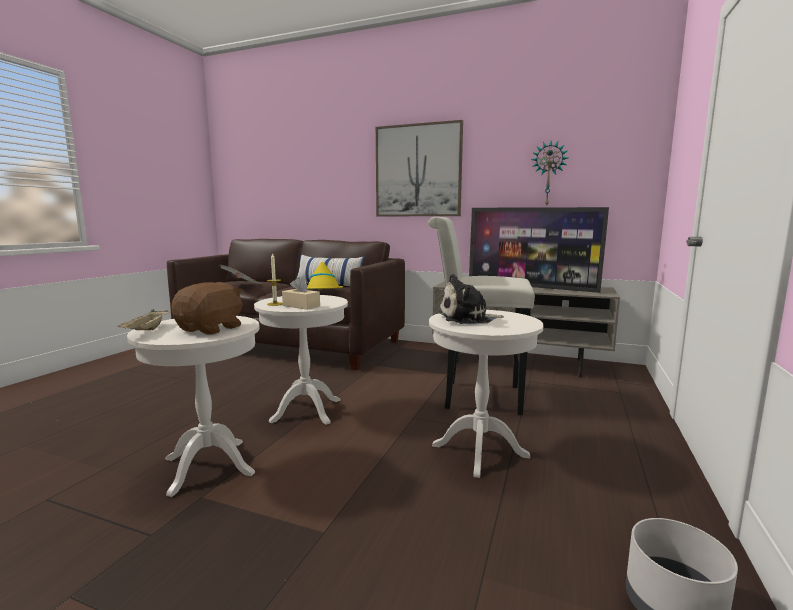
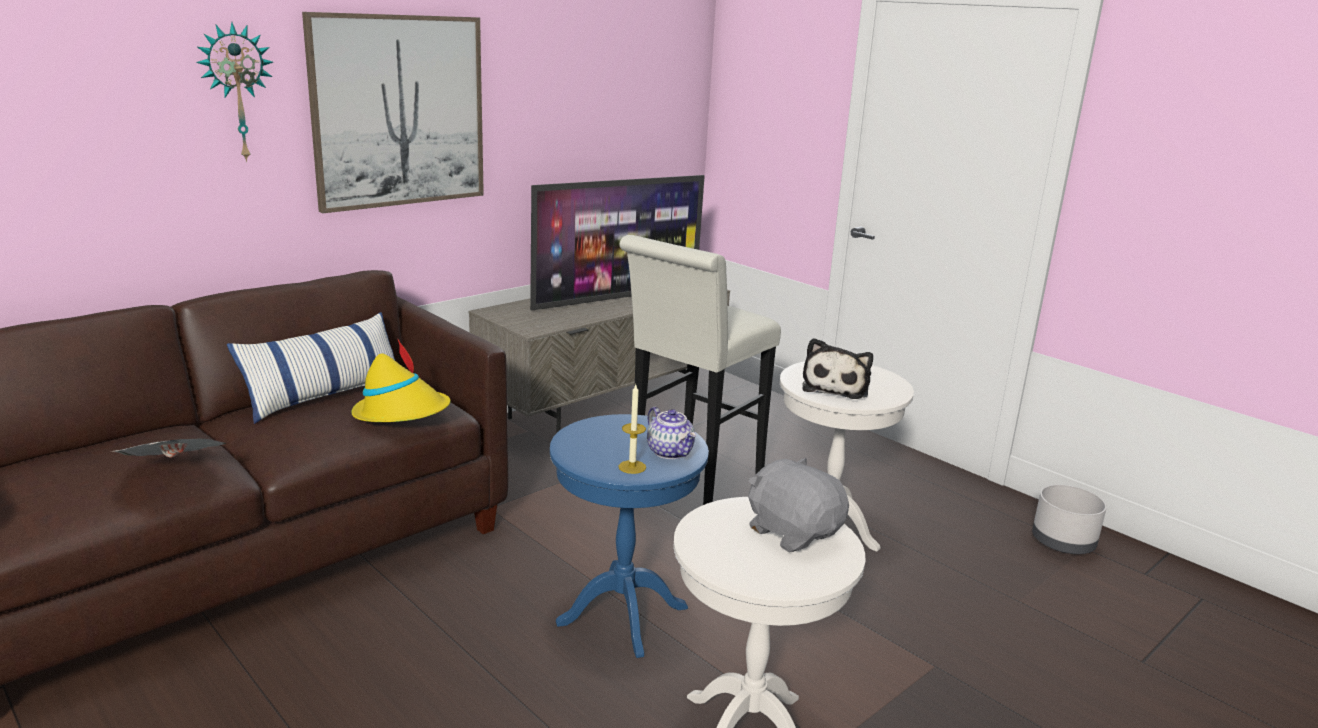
camera: 65 degrees left, 10 degrees up
beige tray [118,309,169,330] -> none
brown plush toy [171,282,243,335] -> grey plush toy [748,458,849,552]
white side table [254,295,348,425] -> blue side table [550,414,709,658]
beige tissue box [282,277,320,310] -> teapot [647,407,696,459]
wall clock [531,141,568,207] -> wall clock moved to [196,22,273,162]

